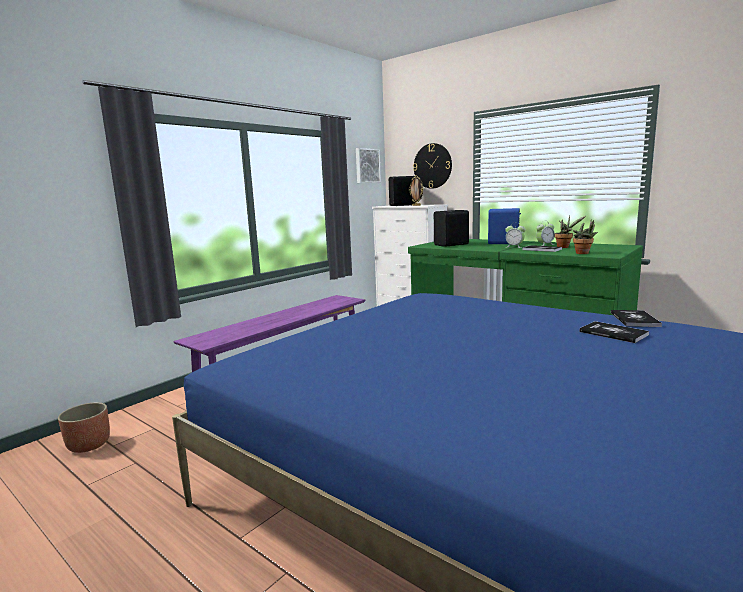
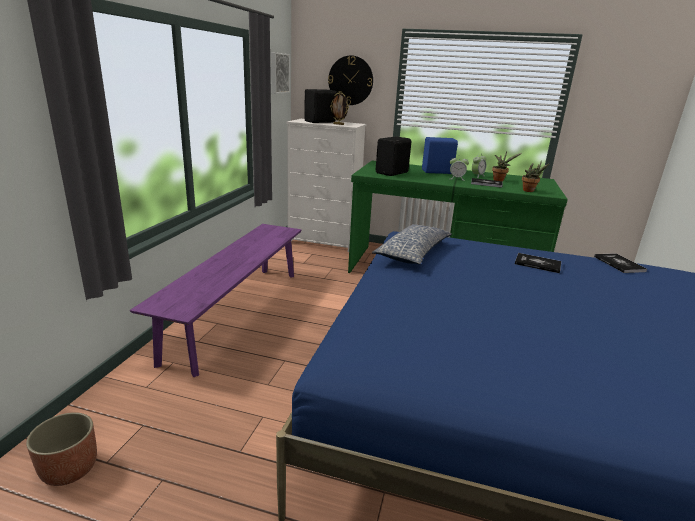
camera: 25 degrees left, 10 degrees up
book [579,321,649,343] -> book moved to [515,253,561,273]
none -> pillow [372,224,452,264]

